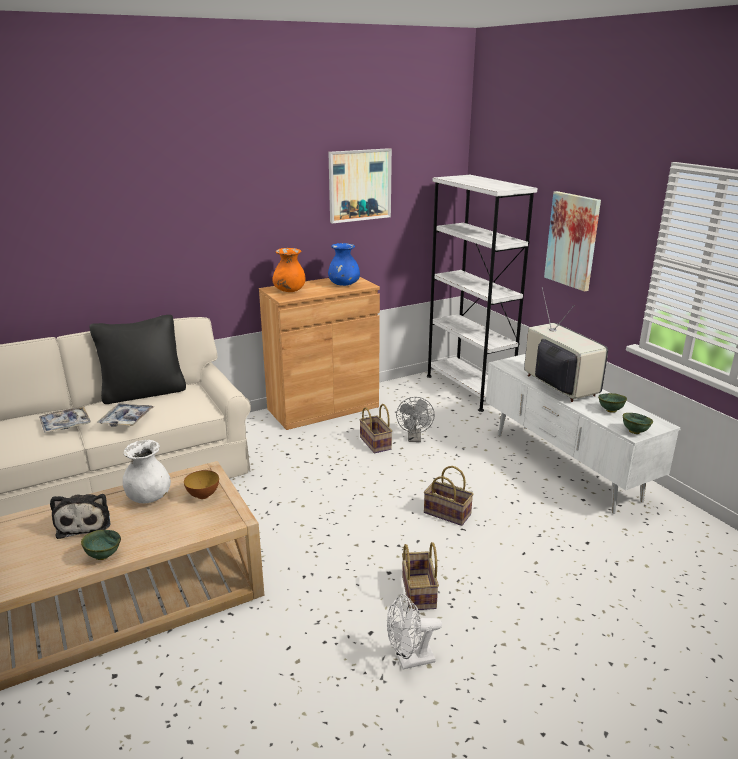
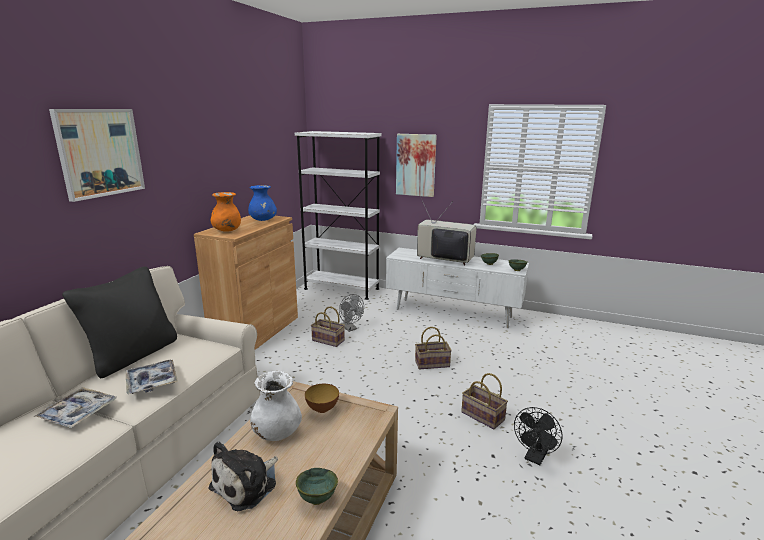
camera: 40 degrees left, 5 degrees down
plush toy [50,494,111,539] -> plush toy turned 90 degrees clockwise [209,441,278,511]
picture [328,148,392,224] -> picture moved to [49,109,145,202]
white fan [387,594,442,670] -> black fan [514,407,563,465]

